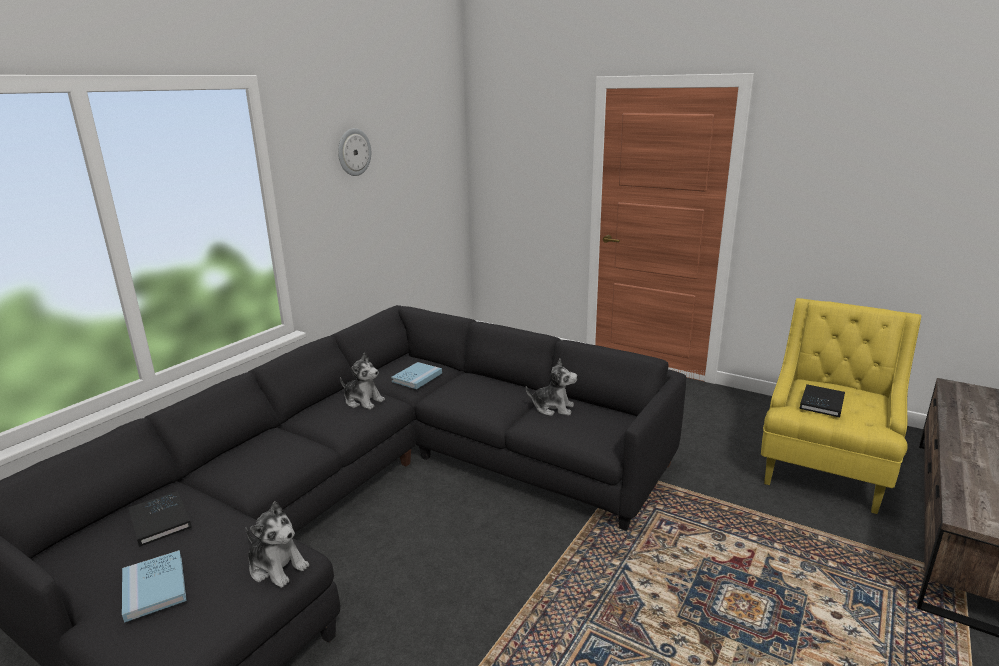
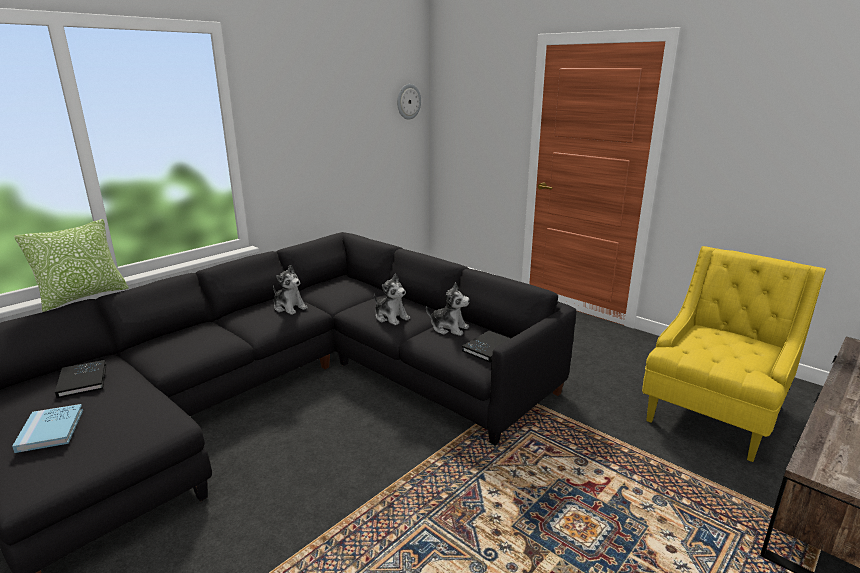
camera: 10 degrees right, 0 degrees up
plush toy [245,501,309,588] -> plush toy moved to [374,273,410,325]
wall clock [338,128,371,176] -> wall clock moved to [397,84,421,120]
blue book [391,362,442,389] -> none
black book [799,384,845,418] -> black book moved to [462,331,511,362]
none -> pillow [14,219,128,312]

